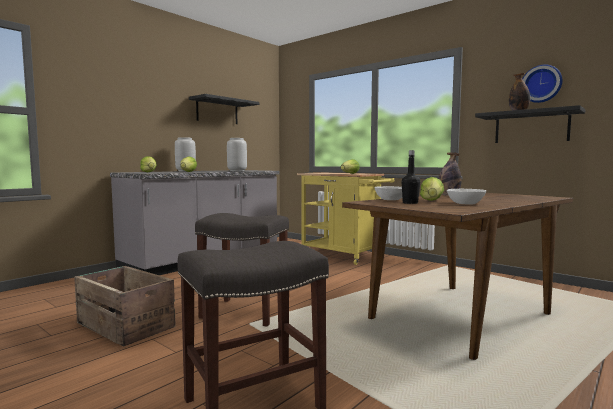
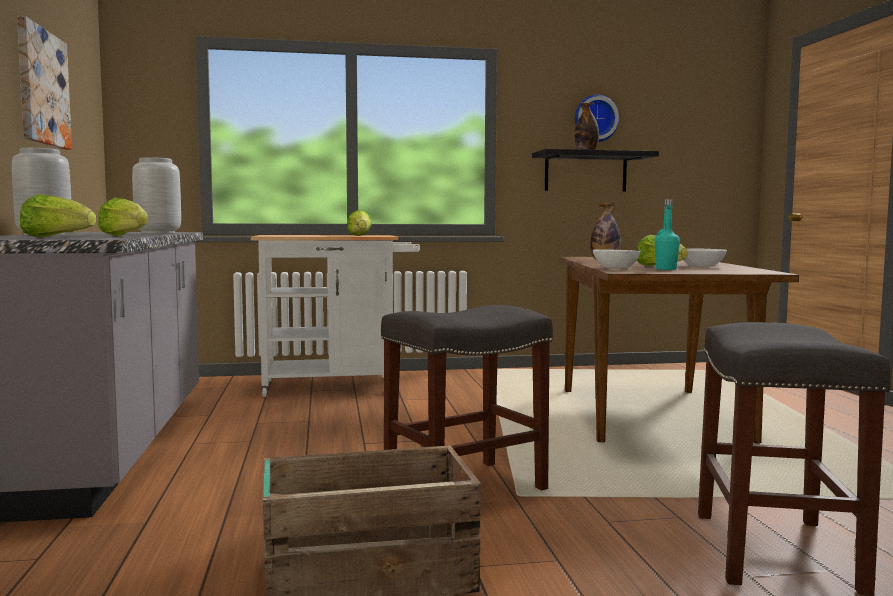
camera: 50 degrees left, 0 degrees up
black shelf [189,94,259,124] -> picture [17,16,72,150]
yellow cart [297,173,394,265] -> white cart [251,235,420,397]
black bottle [402,150,420,204] -> turquoise bottle [655,199,680,270]

